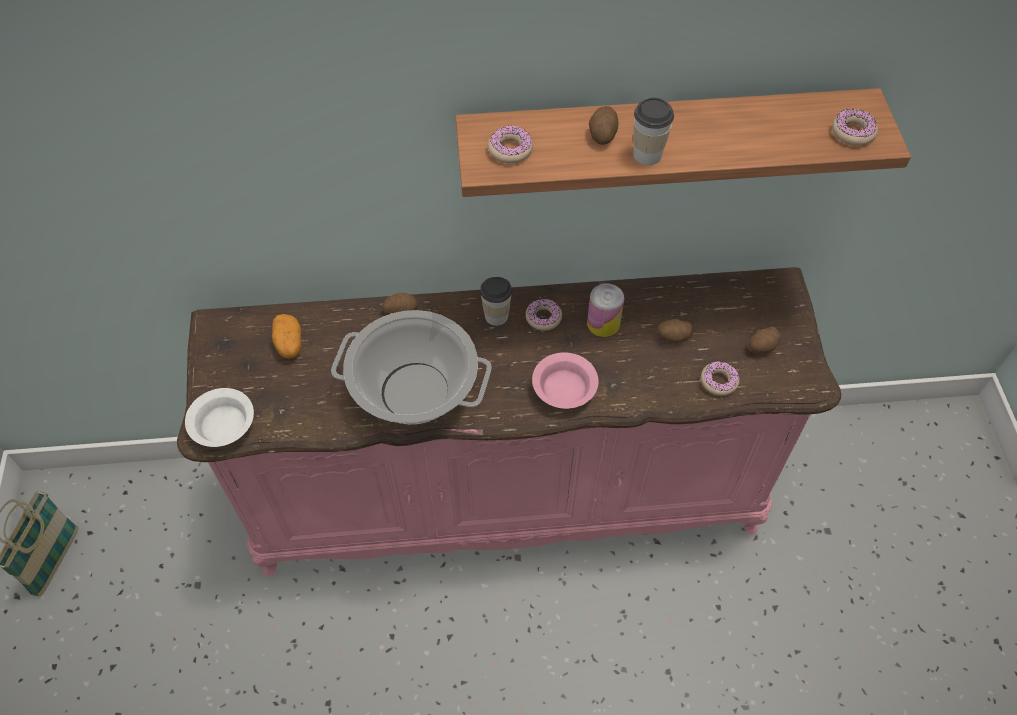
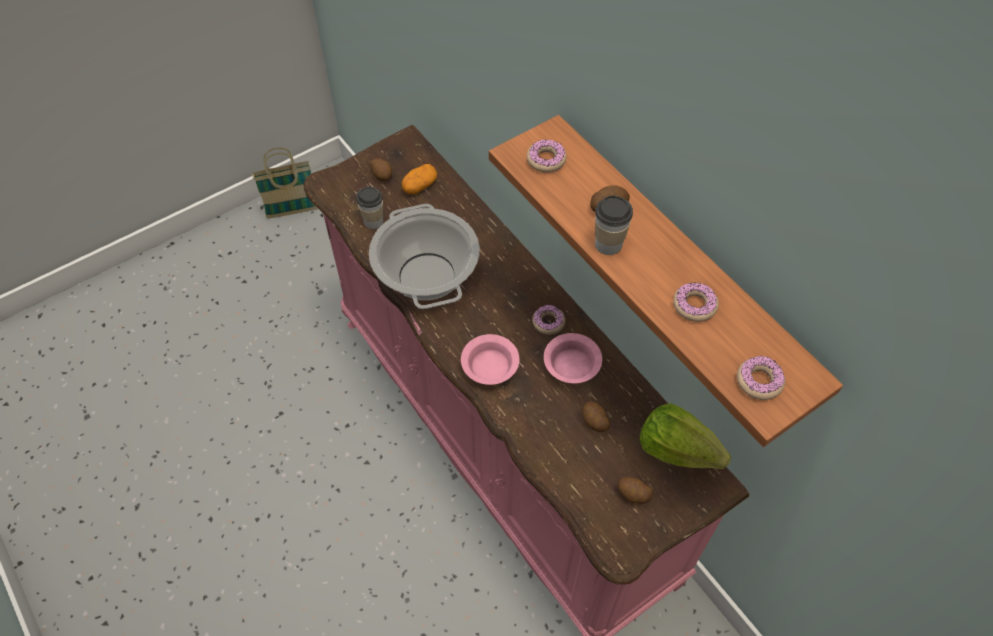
camera: 60 degrees right, 0 degrees up
white bowl [185,388,254,447] -> none
potato [382,293,418,315] -> potato moved to [370,158,392,181]
cup [480,277,512,326] -> cup moved to [356,187,383,229]
can [587,283,624,337] -> pink bowl [544,333,602,383]
donut [701,361,740,396] -> donut moved to [673,283,719,322]
none -> lettuce [639,403,731,469]

